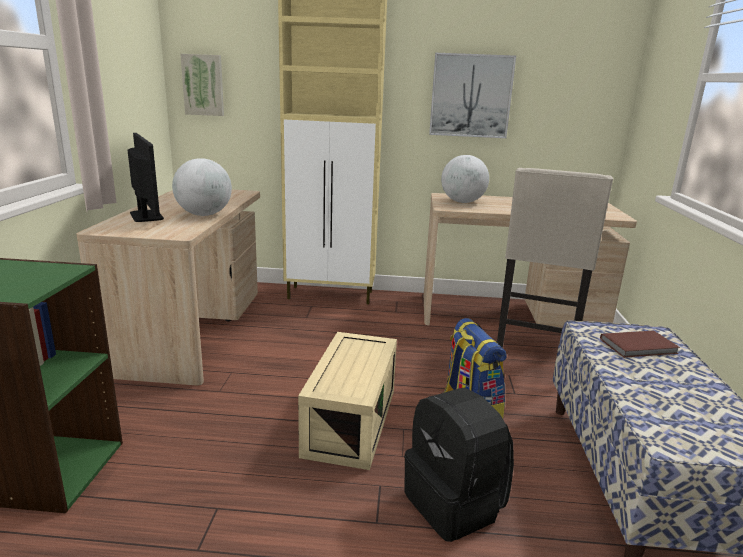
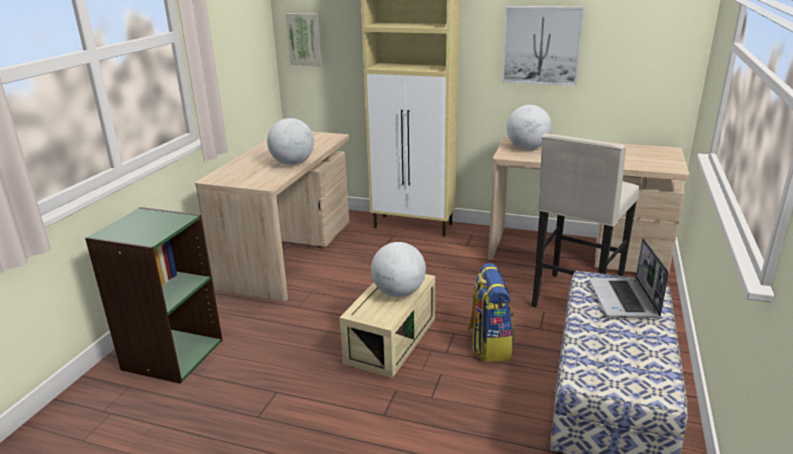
camera: 15 degrees right, 5 degrees up
monitor [128,133,164,222] -> none
black backpack [404,388,514,542] -> none
brown book [600,331,680,358] -> laptop [589,238,669,318]
none -> globe [371,242,426,297]

